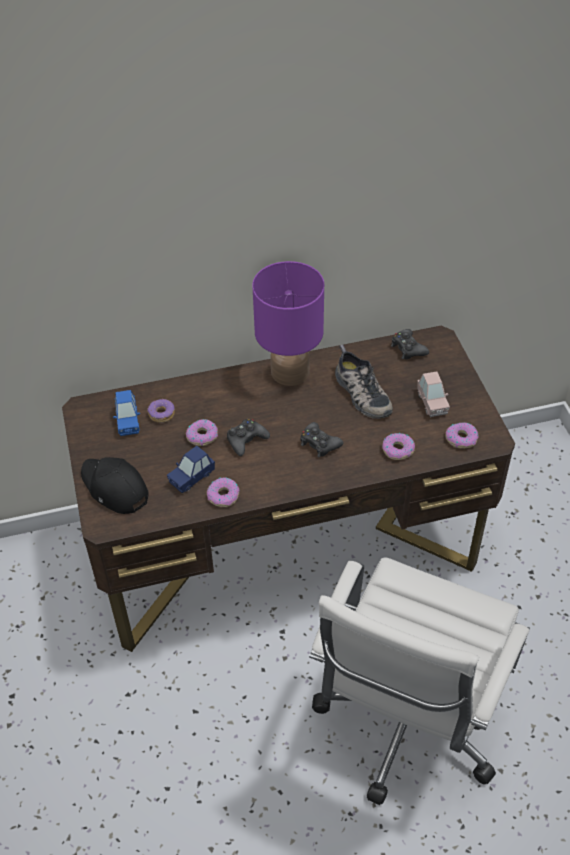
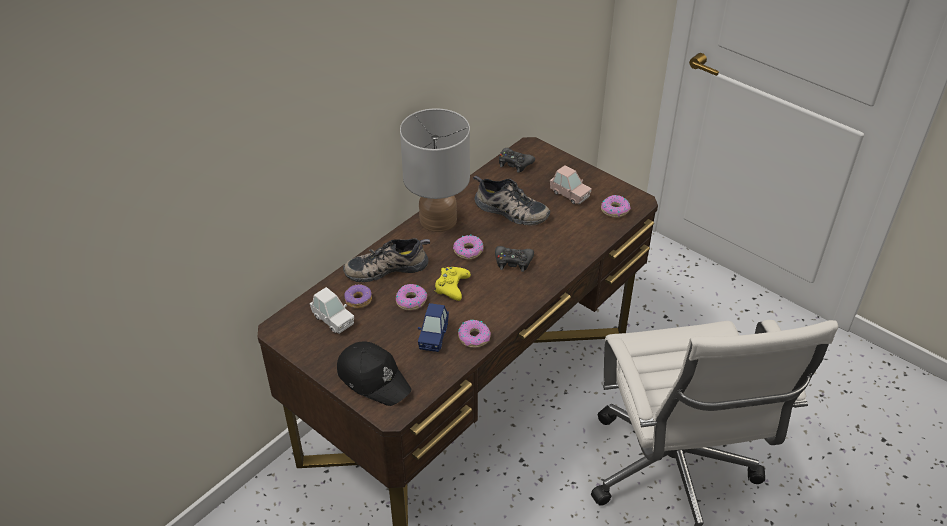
camera: 35 degrees left, 5 degrees down
black cap [81,457,149,514] -> black cap turned 150 degrees counterclockwise [337,341,411,406]
blue toy car [113,390,140,436] -> white toy car [310,287,354,334]
black game controller [227,419,270,456] -> yellow game controller [435,266,471,301]
purple table lamp [252,261,324,386] -> grey table lamp [400,108,470,232]
donut [382,433,415,460] -> donut moved to [453,234,483,259]
none -> shoe [343,238,430,282]

